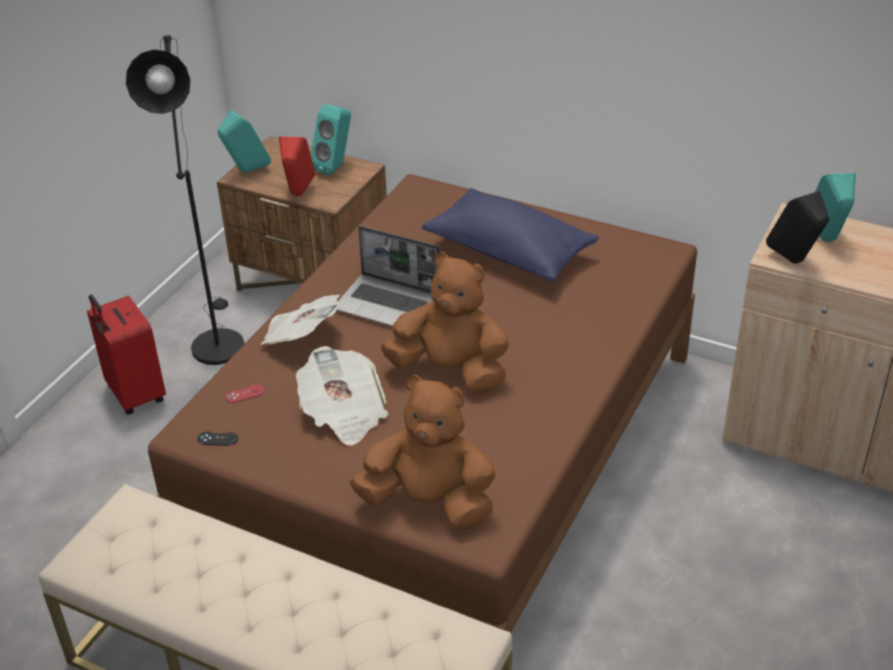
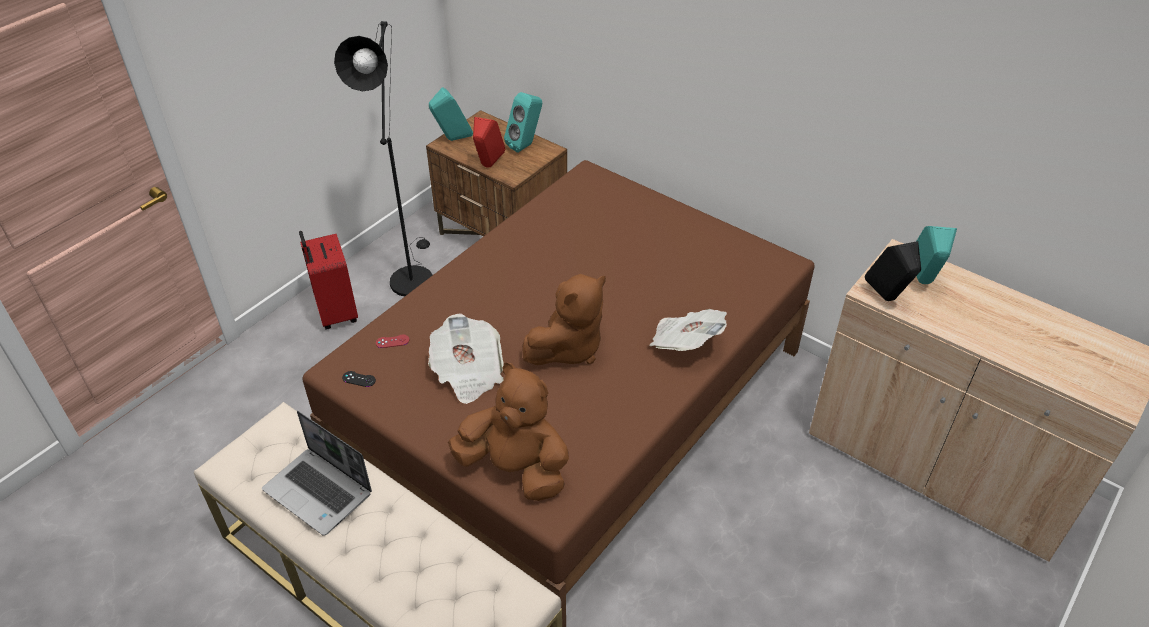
camera: 10 degrees right, 5 degrees up
newspaper [260,294,340,345] -> newspaper moved to [650,309,727,351]
laptop [337,226,440,326] -> laptop moved to [262,411,372,536]
brown plush toy [381,252,509,393] -> brown plush toy turned 105 degrees clockwise [522,274,606,365]
blue pillow [422,188,599,282] -> none

